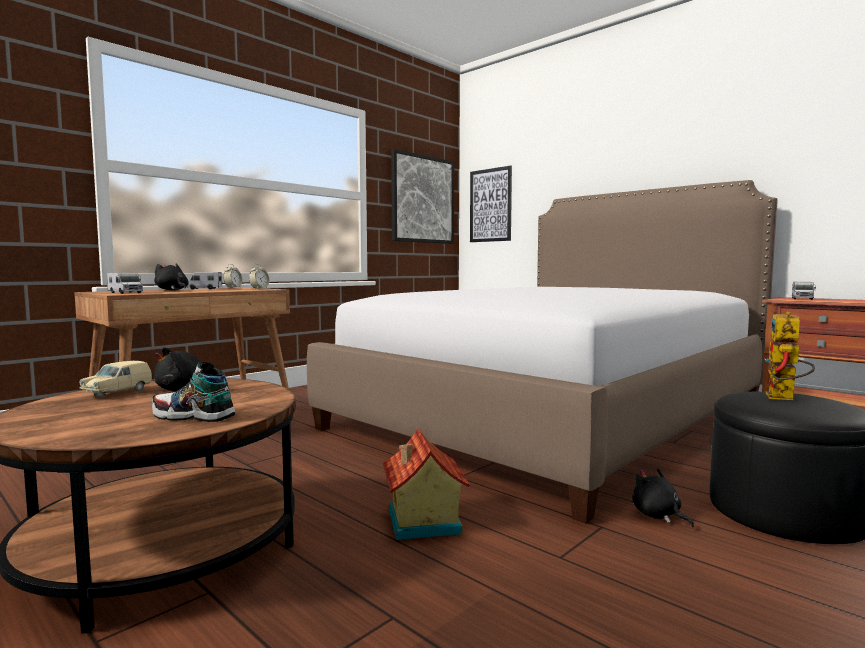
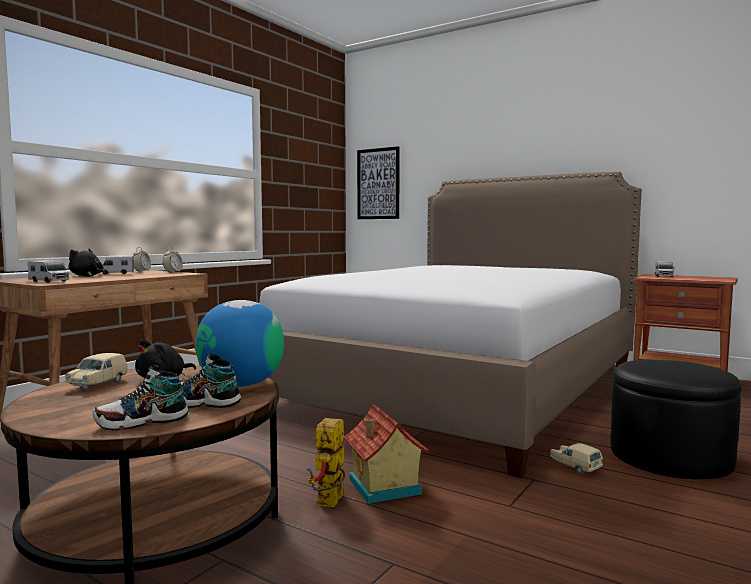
camera: 10 degrees left, 0 degrees up
picture [391,149,454,244] -> none
black plush toy [632,468,694,528] -> beige toy car [550,443,603,474]
toy robot [764,312,815,400] -> toy robot moved to [307,418,345,507]
none -> shoe [92,366,188,430]
none -> globe [196,300,284,387]

